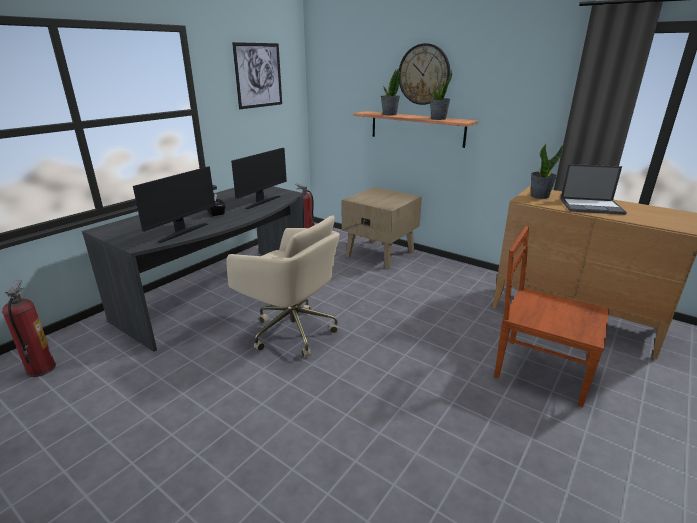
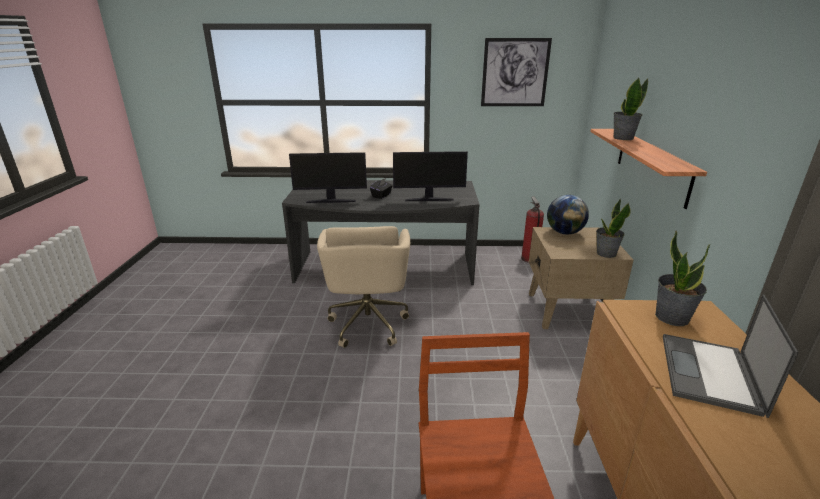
camera: 55 degrees right, 0 degrees up
fire extinguisher [2,280,56,377] -> none
wall clock [399,43,450,105] -> none
potted plant [430,69,452,120] -> potted plant moved to [596,198,631,258]
laptop [560,164,627,215] -> laptop turned 45 degrees clockwise [663,295,799,418]
none -> globe [547,195,589,235]

